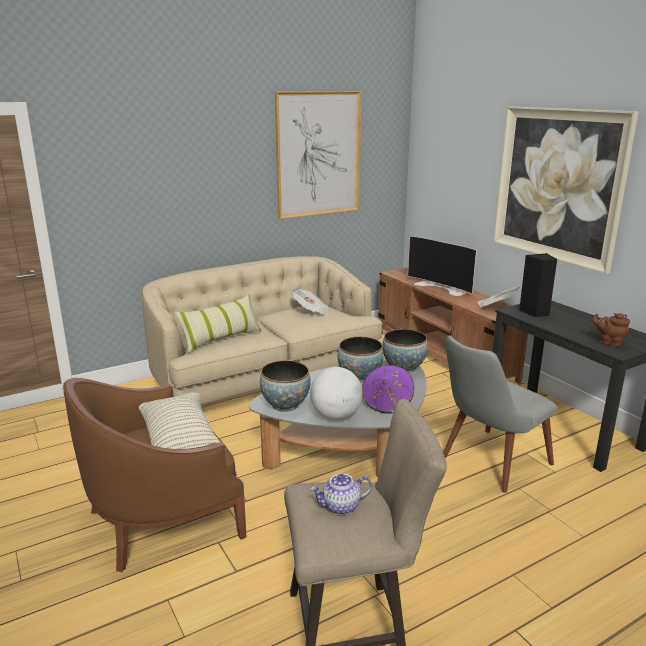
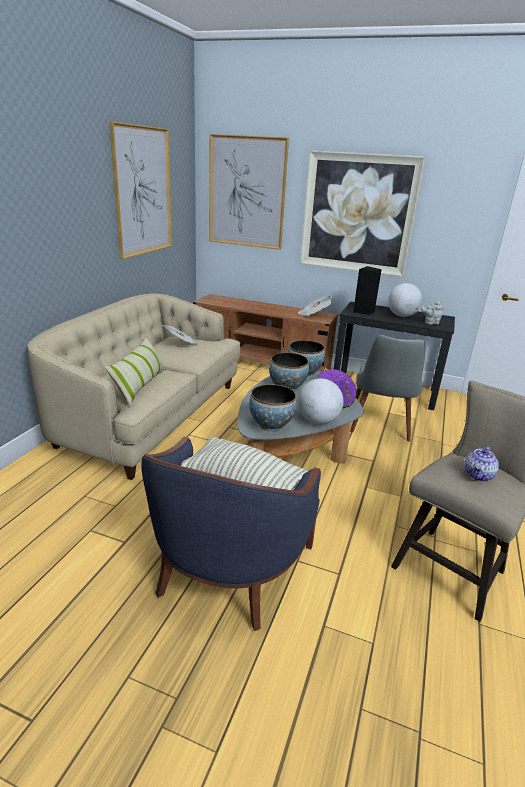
camera: 40 degrees left, 5 degrees up
brown armchair [63,378,246,572] -> blue armchair [141,437,321,631]
television [408,236,477,296] -> none
brown teapot [592,313,630,347] -> grey teapot [421,301,444,325]
none -> picture [209,134,289,250]
none -> globe [388,283,423,317]

